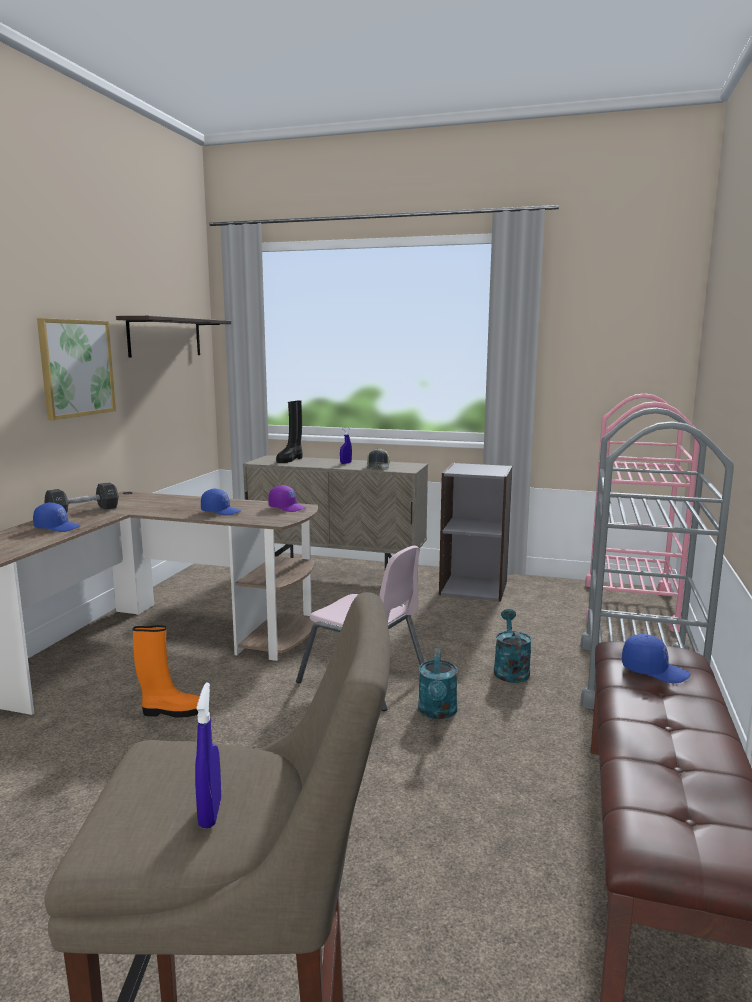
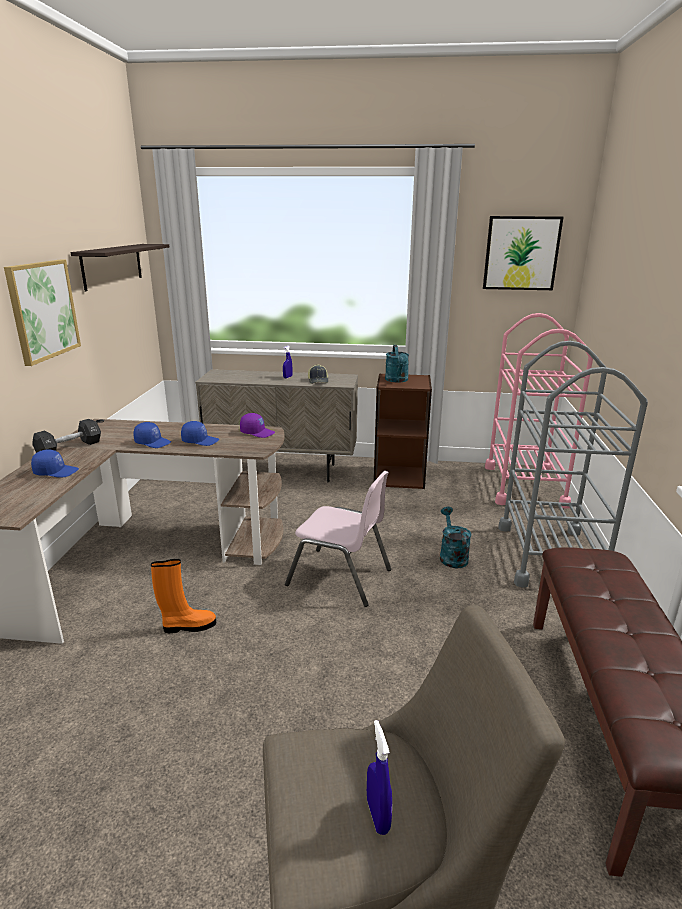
camera: 10 degrees left, 10 degrees up
black boot [276,400,303,463] -> none
turquoise watering can [418,648,458,719] -> turquoise watering can moved to [385,345,409,383]
grey bookcase [439,463,512,602] -> brown bookcase [374,373,432,489]
blue cap [622,634,690,684] -> blue cap moved to [133,422,171,448]
none -> picture [483,216,564,290]

